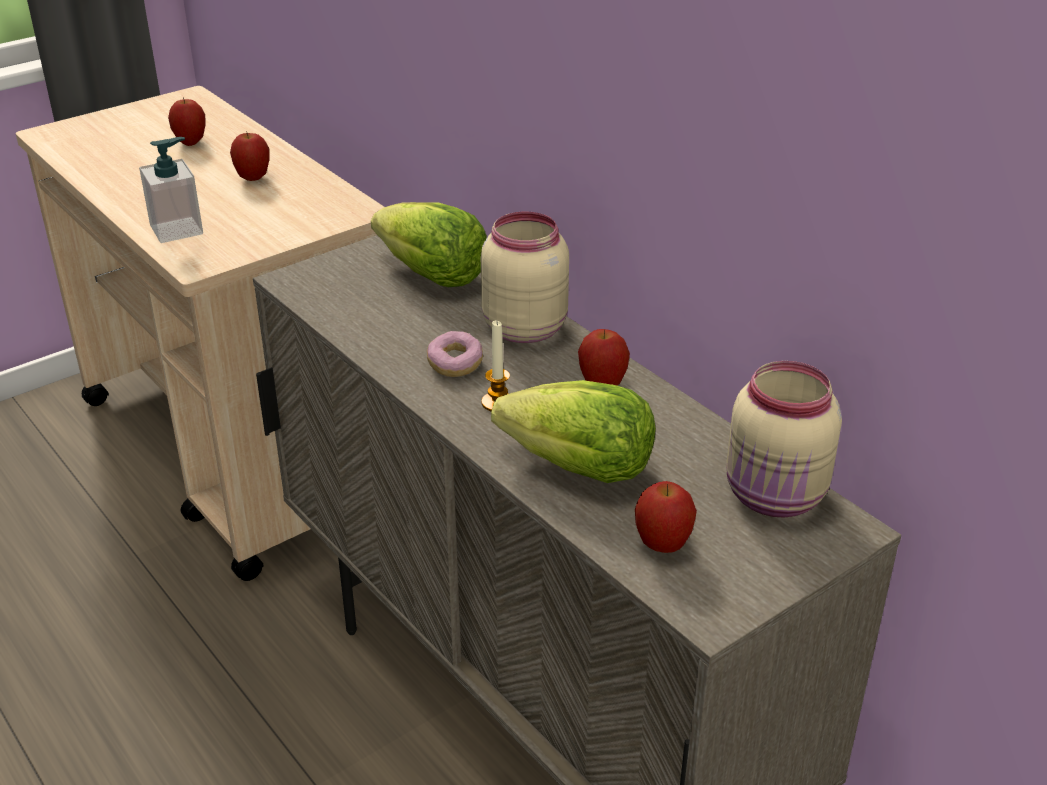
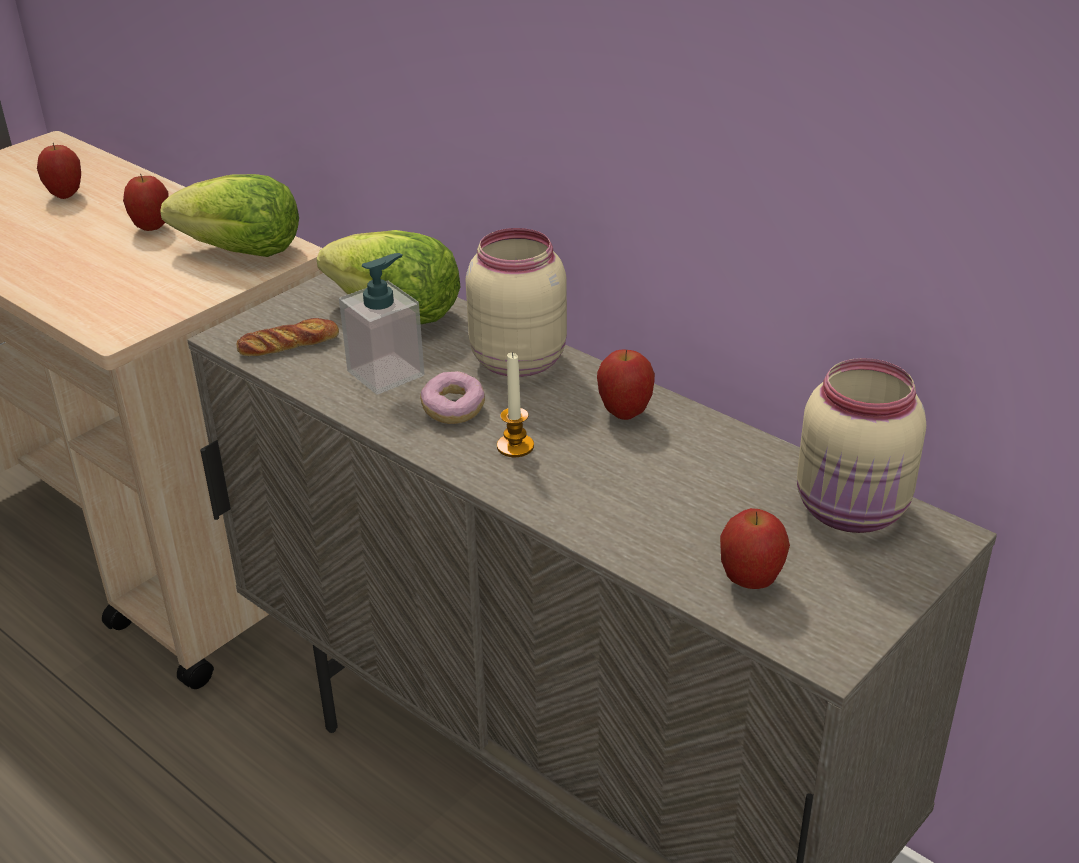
camera: 10 degrees left, 0 degrees up
soap dispenser [139,137,203,243] -> soap dispenser moved to [339,253,425,395]
lettuce [491,380,656,483] -> lettuce moved to [160,174,299,257]
none -> bread [237,318,339,356]

